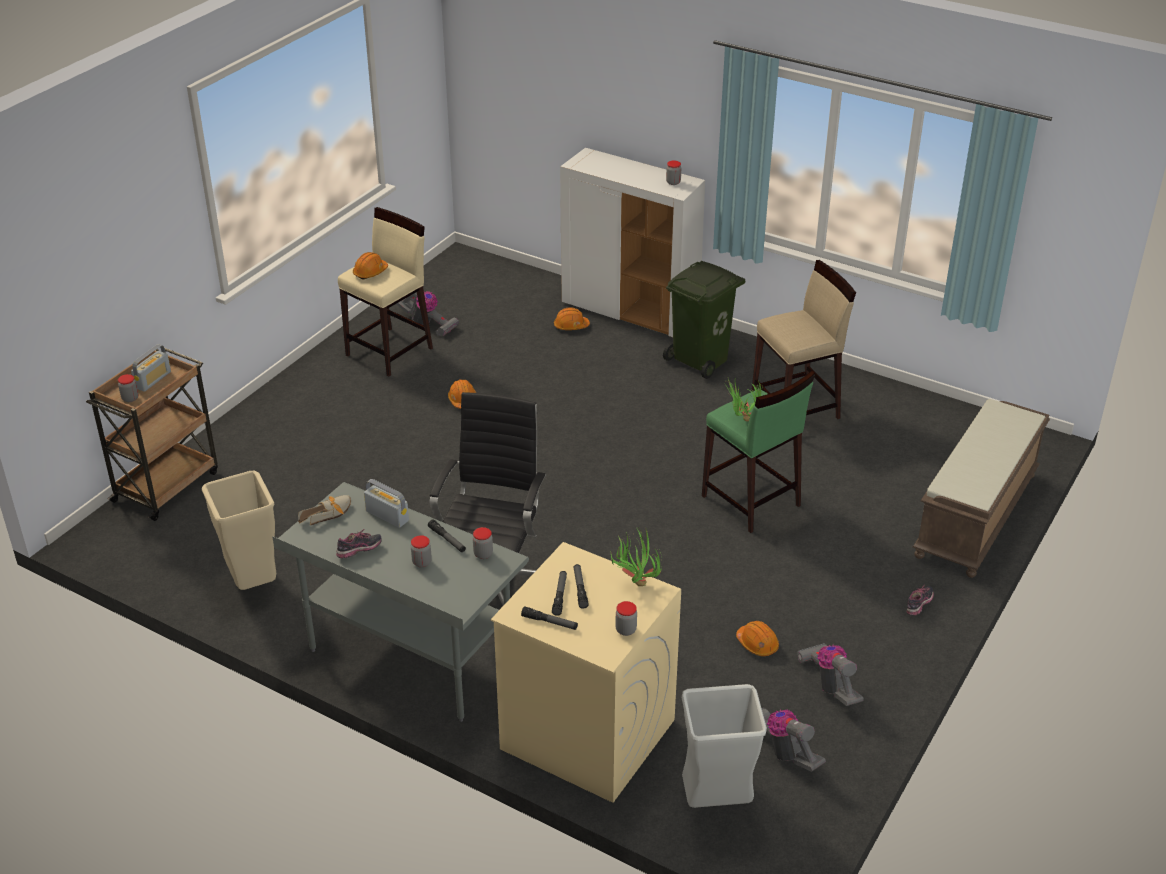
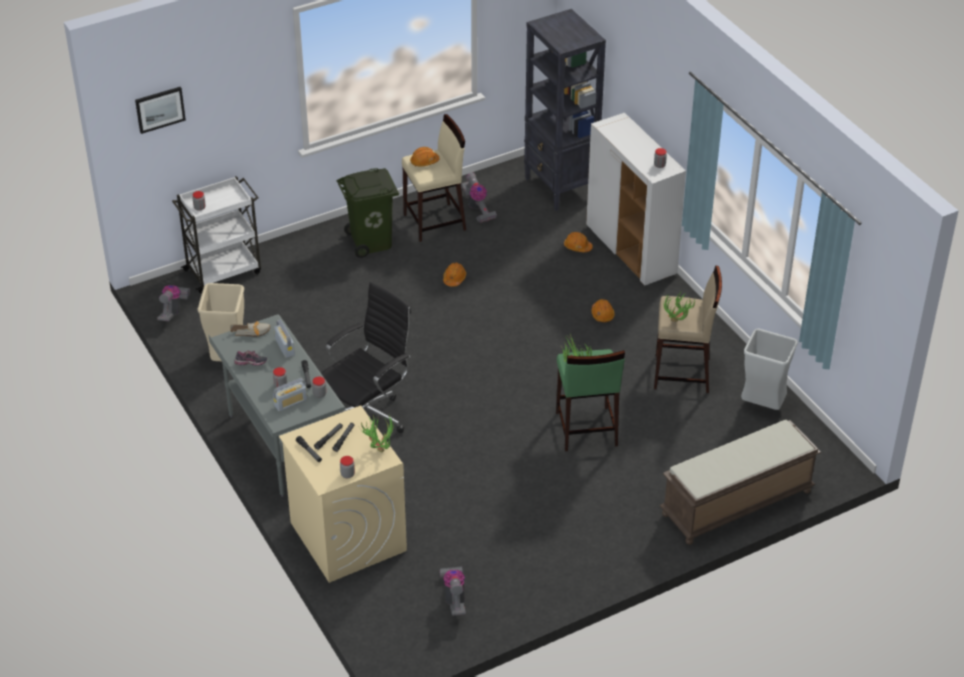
camera: 30 degrees right, 5 degrees up
brown cart [86,348,218,521] -> white cart [172,176,261,293]
radio [131,344,171,392] -> radio moved to [273,378,307,412]
green trash can [663,261,745,379] -> green trash can moved to [337,168,399,258]
grey trash can [682,684,767,808] -> grey trash can moved to [741,329,798,410]
orange hard hat [736,621,779,656] -> orange hard hat moved to [591,299,615,322]
vacuum cleaner [797,643,864,706] -> vacuum cleaner moved to [157,285,190,322]
shoe [906,585,934,616] -> none
none -> picture [135,87,186,134]
none -> black bookcase [524,9,606,211]
none -> potted plant [663,291,696,322]

